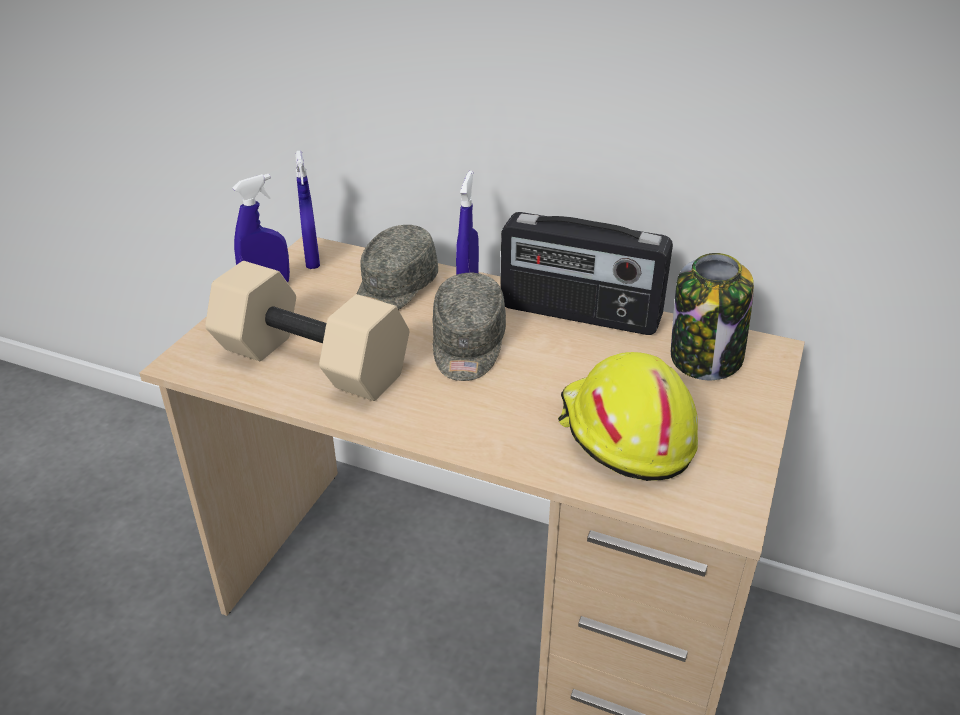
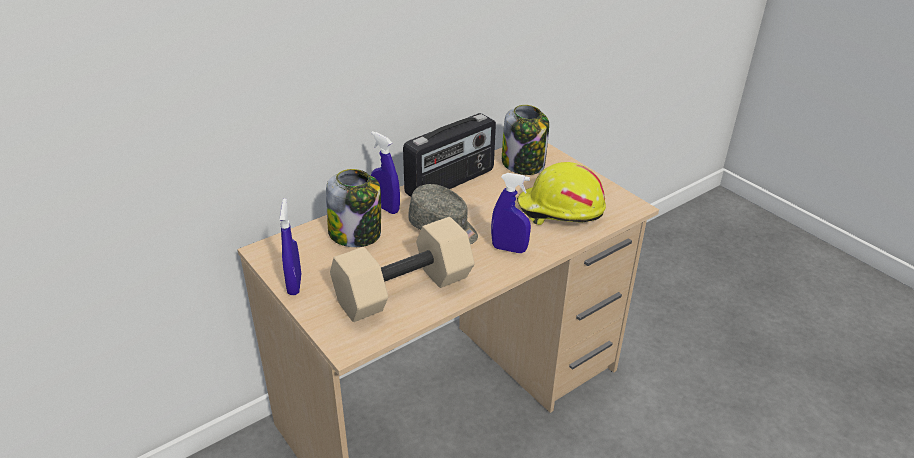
camera: 60 degrees left, 0 degrees up
blue spray bottle [295,151,320,269] -> blue spray bottle moved to [491,173,531,253]
grey cap [357,225,438,310] -> jar [326,169,381,247]

